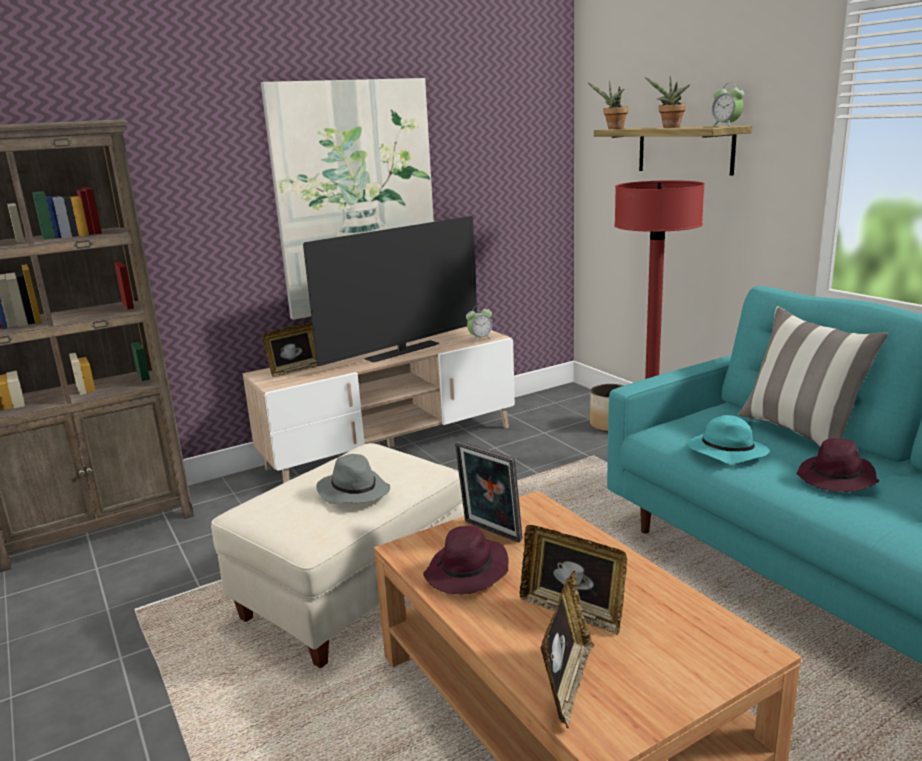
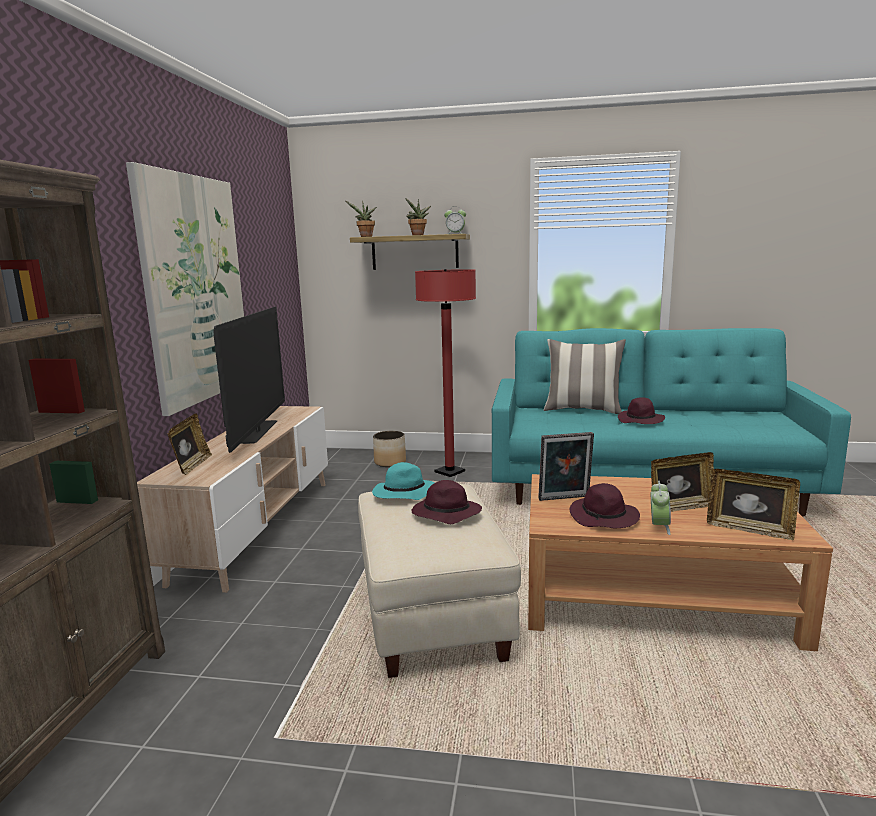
camera: 50 degrees left, 5 degrees down
grey hat [316,454,390,504] -> purple hat [411,480,482,524]
alarm clock [466,305,493,342] -> alarm clock moved to [651,481,671,535]
picture frame [541,571,594,728] -> picture frame turned 150 degrees clockwise [707,469,800,540]
turquoise hat [687,415,769,464] -> turquoise hat moved to [372,462,434,500]

